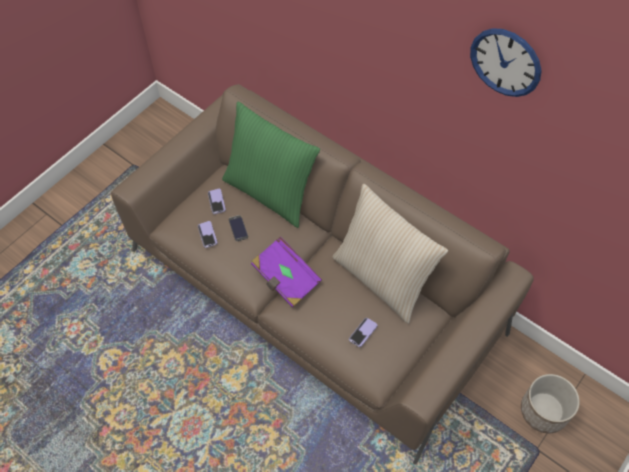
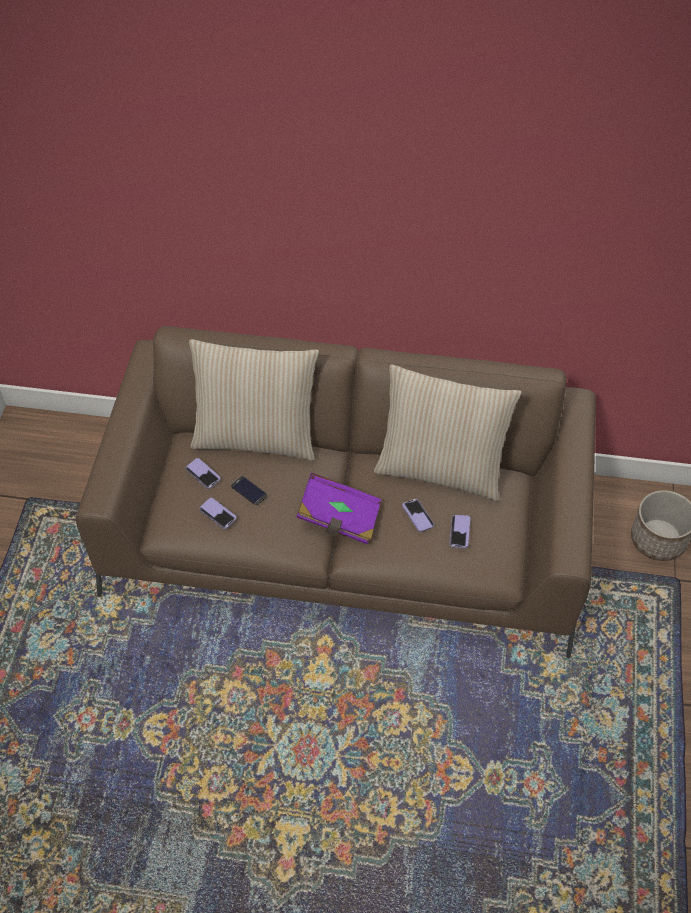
camera: 30 degrees left, 5 degrees down
green pillow [222,102,320,228] -> beige pillow [189,339,319,461]
wall clock [470,28,542,97] -> none
none -> phone [402,499,434,532]

